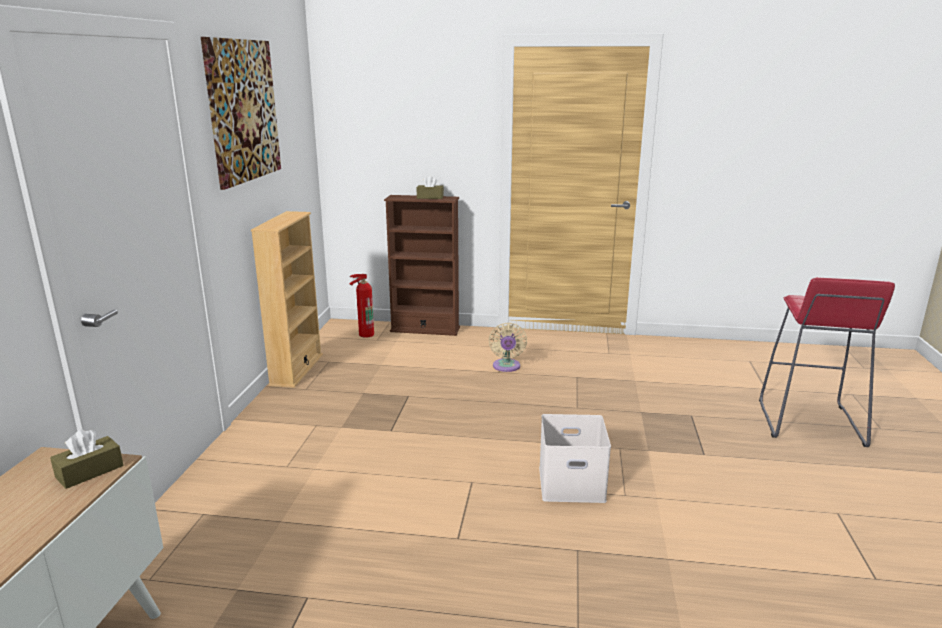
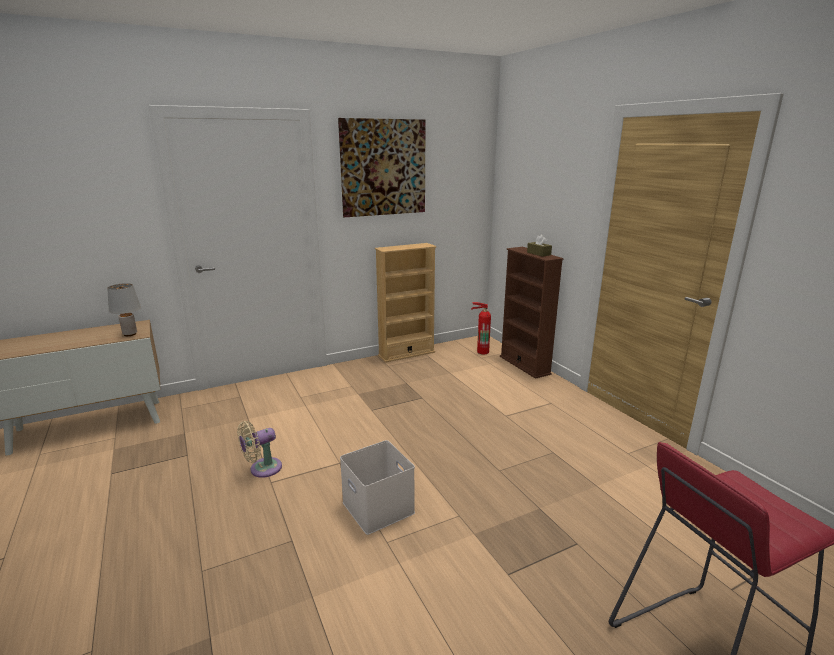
camera: 55 degrees right, 0 degrees up
brown tissue box [50,429,123,489] -> grey table lamp [107,283,141,336]
beige fan [489,323,527,372] -> beige fan moved to [237,421,282,478]

